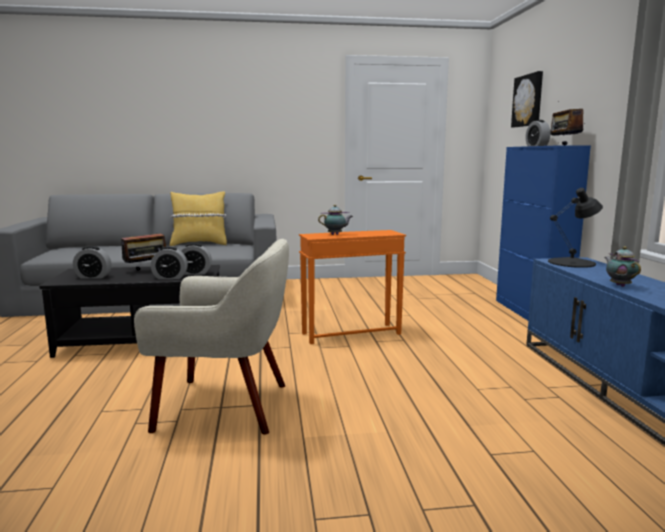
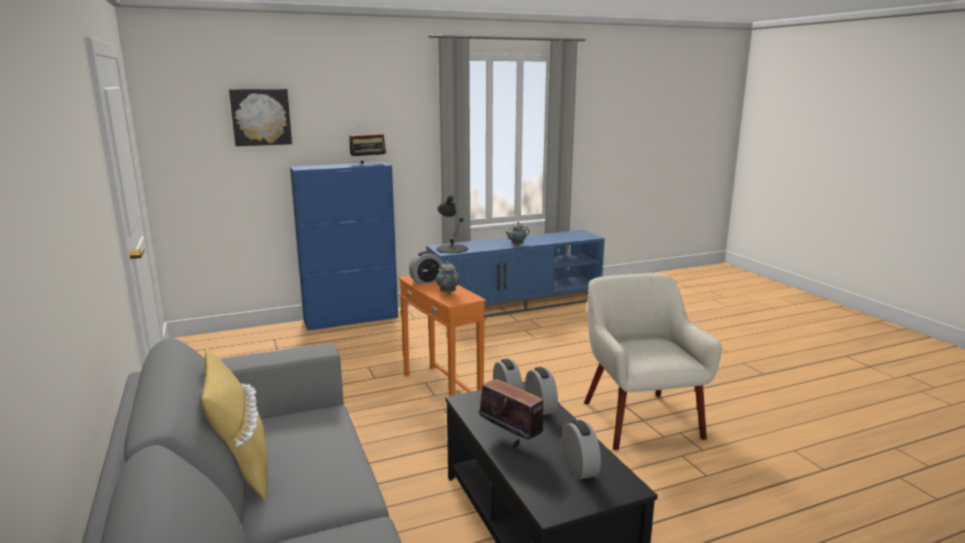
camera: 105 degrees left, 5 degrees up
alarm clock [526,120,551,146] -> alarm clock moved to [409,251,444,284]

